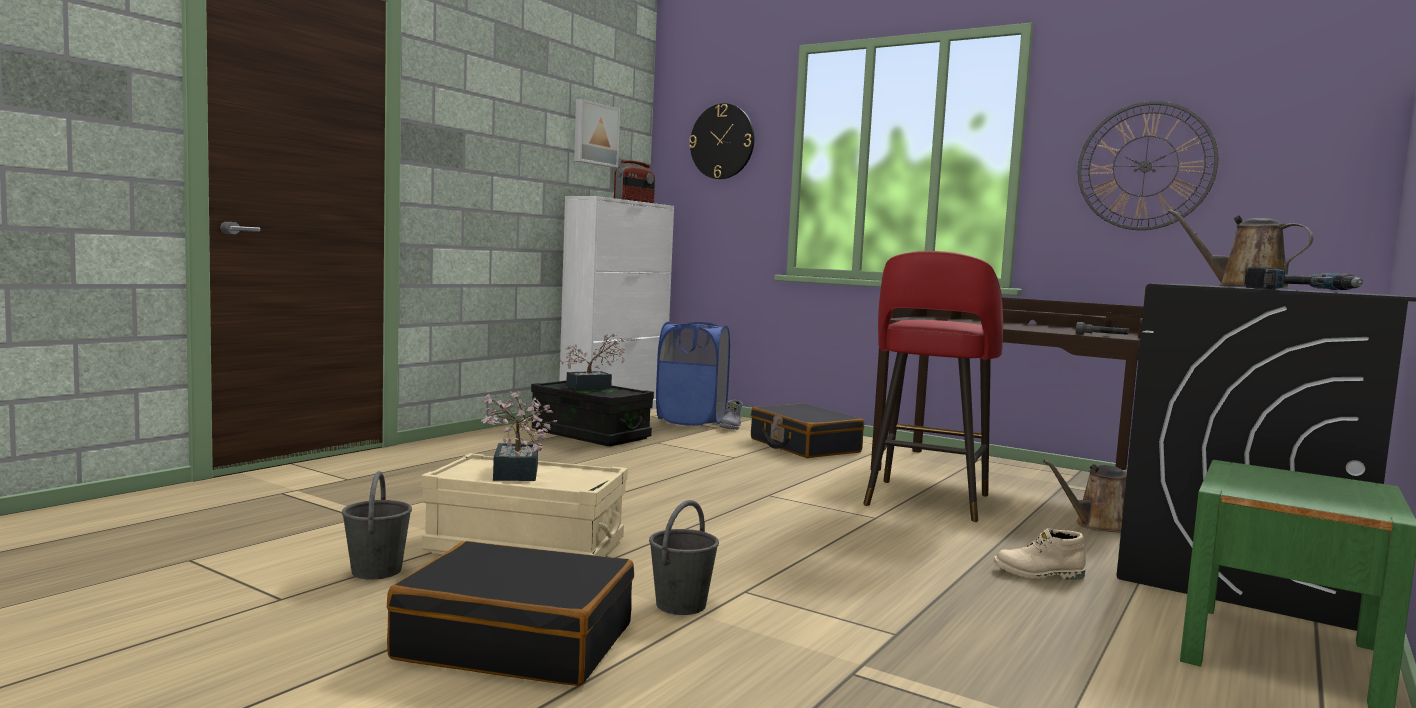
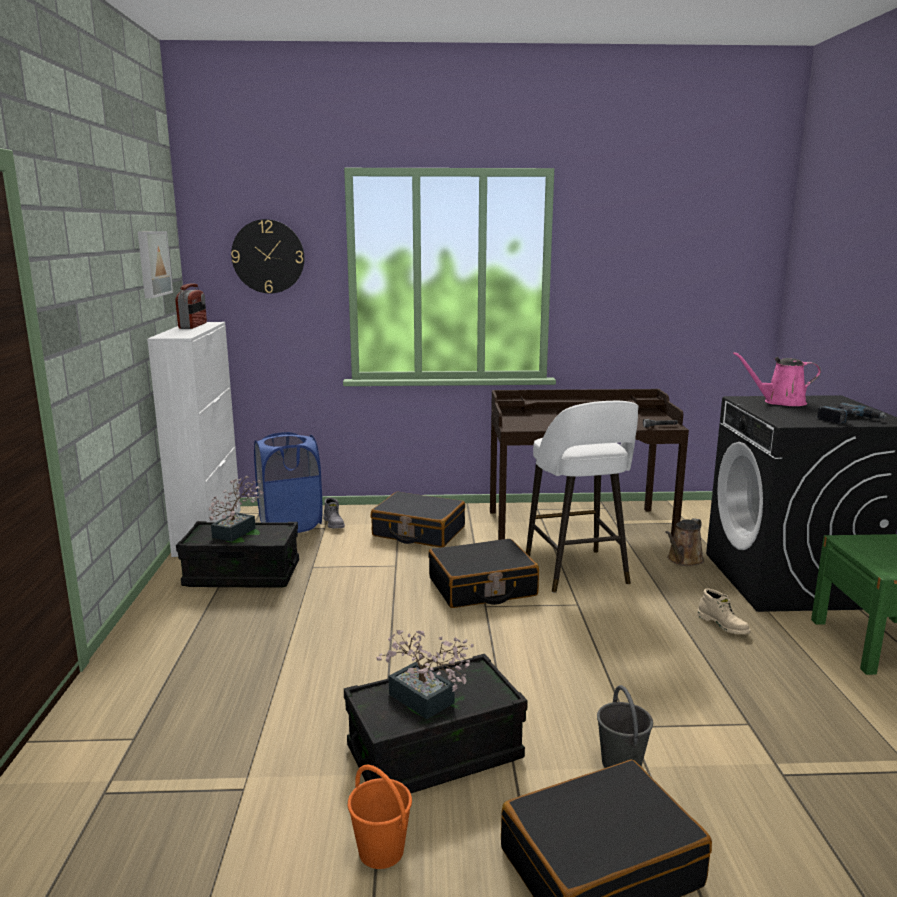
camera: 35 degrees left, 10 degrees up
grey bucket [342,471,412,579] -> orange bucket [348,765,412,869]
beige storage box [421,453,628,556] -> black storage box [344,654,528,793]
red stool [863,251,1003,522] -> white stool [526,401,638,593]
beige boot [994,528,1086,580] -> beige boot turned 90 degrees counterclockwise [697,588,750,634]
wall clock [1078,101,1219,230] -> none
brown watering can [1168,210,1314,288] -> pink watering can [733,352,821,406]
none -> black suitcase [428,539,539,608]

